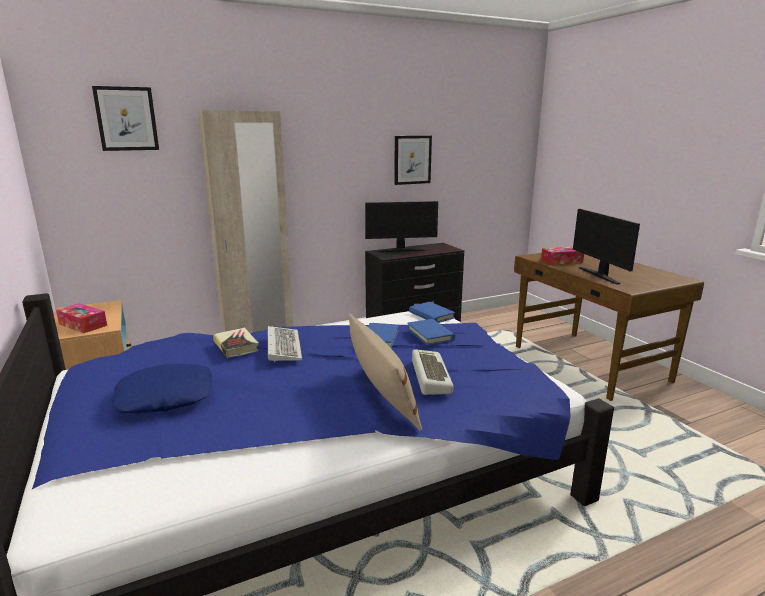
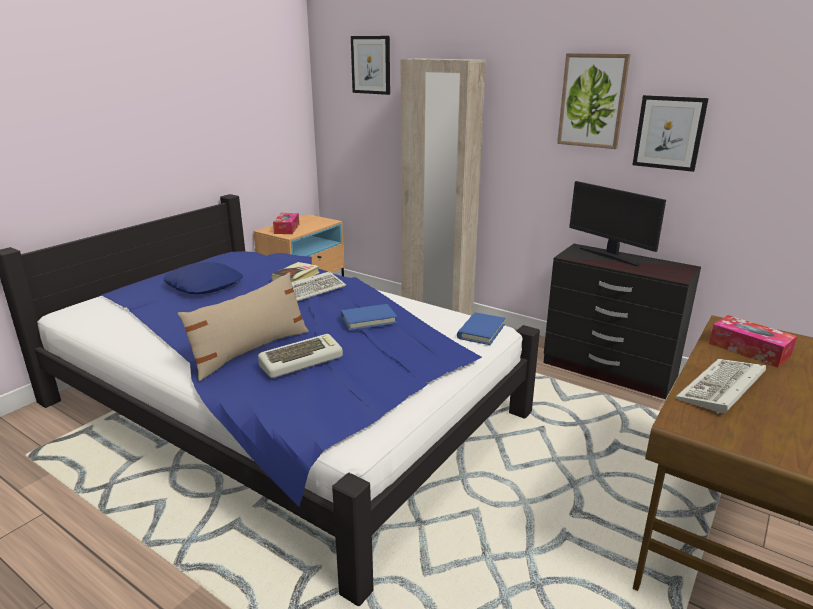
camera: 60 degrees right, 5 degrees up
blue book [407,319,455,346] -> none
monitor [573,209,640,285] -> keyboard [676,359,766,414]
none -> picture [557,53,630,149]

